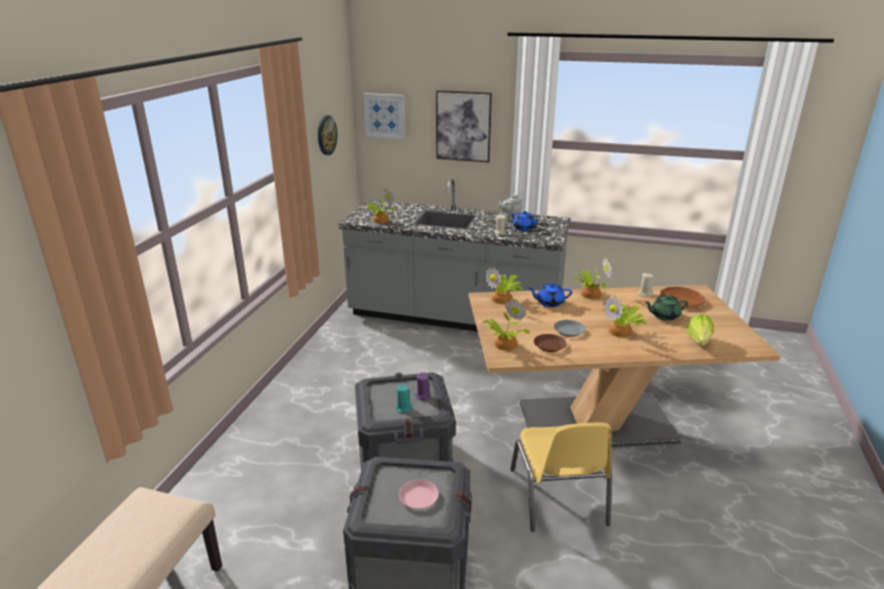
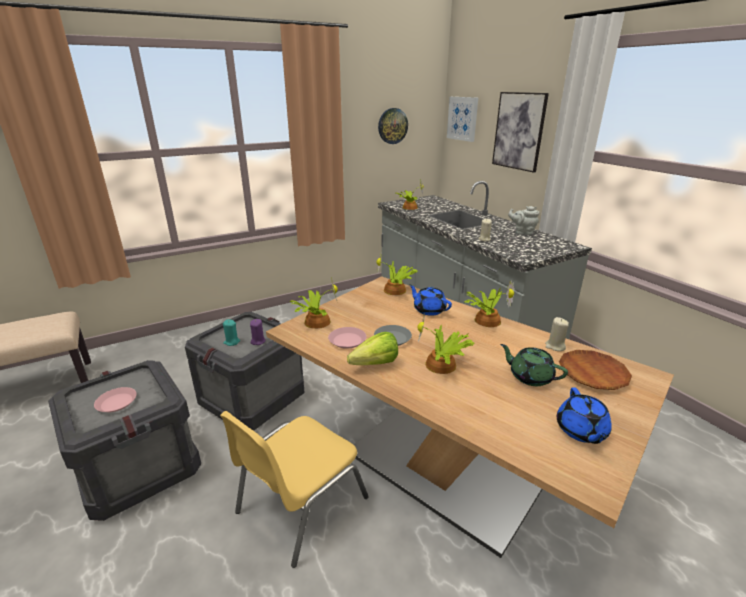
camera: 45 degrees right, 0 degrees up
blue teapot [512,211,539,231] -> blue teapot moved to [557,387,612,444]
brown plate [534,334,566,352] -> pink plate [328,327,366,349]
lettuce [687,314,714,346] -> lettuce moved to [347,332,398,365]

